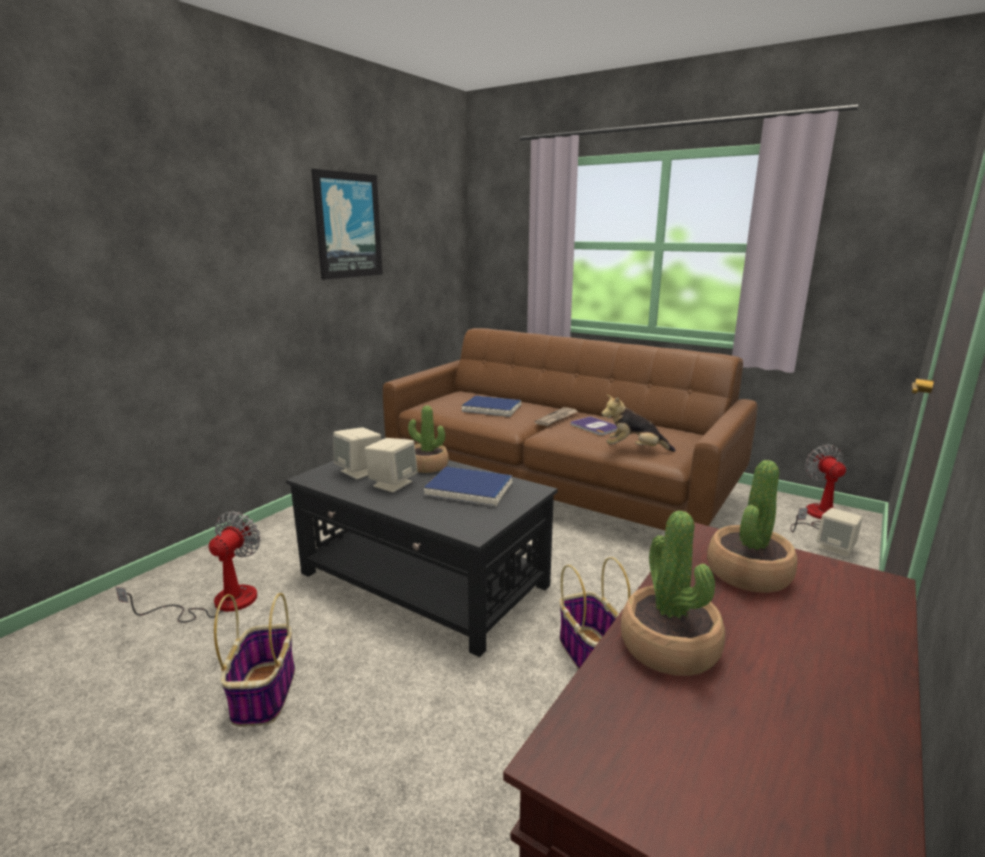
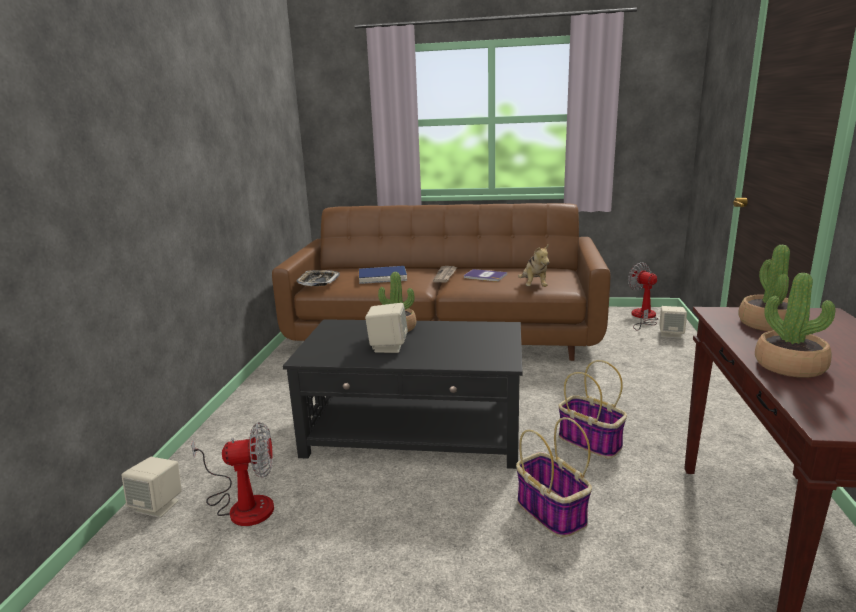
camera: 25 degrees left, 0 degrees up
fan [116,511,261,623] -> fan turned 90 degrees clockwise [191,422,274,526]
basket [214,593,295,727] -> basket moved to [516,417,592,537]
picture [311,169,383,280] -> none
beige speaker [333,427,381,479] -> beige speaker moved to [121,457,182,518]
blue book [423,467,513,507] -> none
plush toy [601,395,676,452] -> plush toy turned 75 degrees counterclockwise [518,244,549,287]
none -> tray [296,270,340,286]

